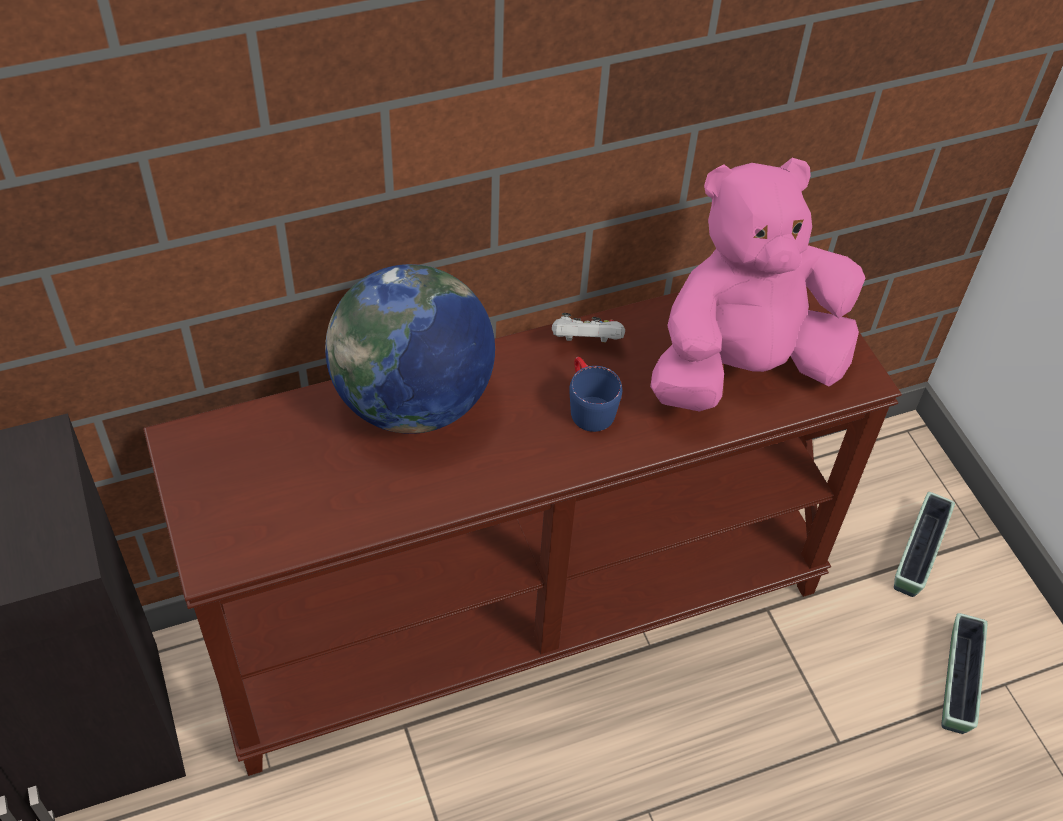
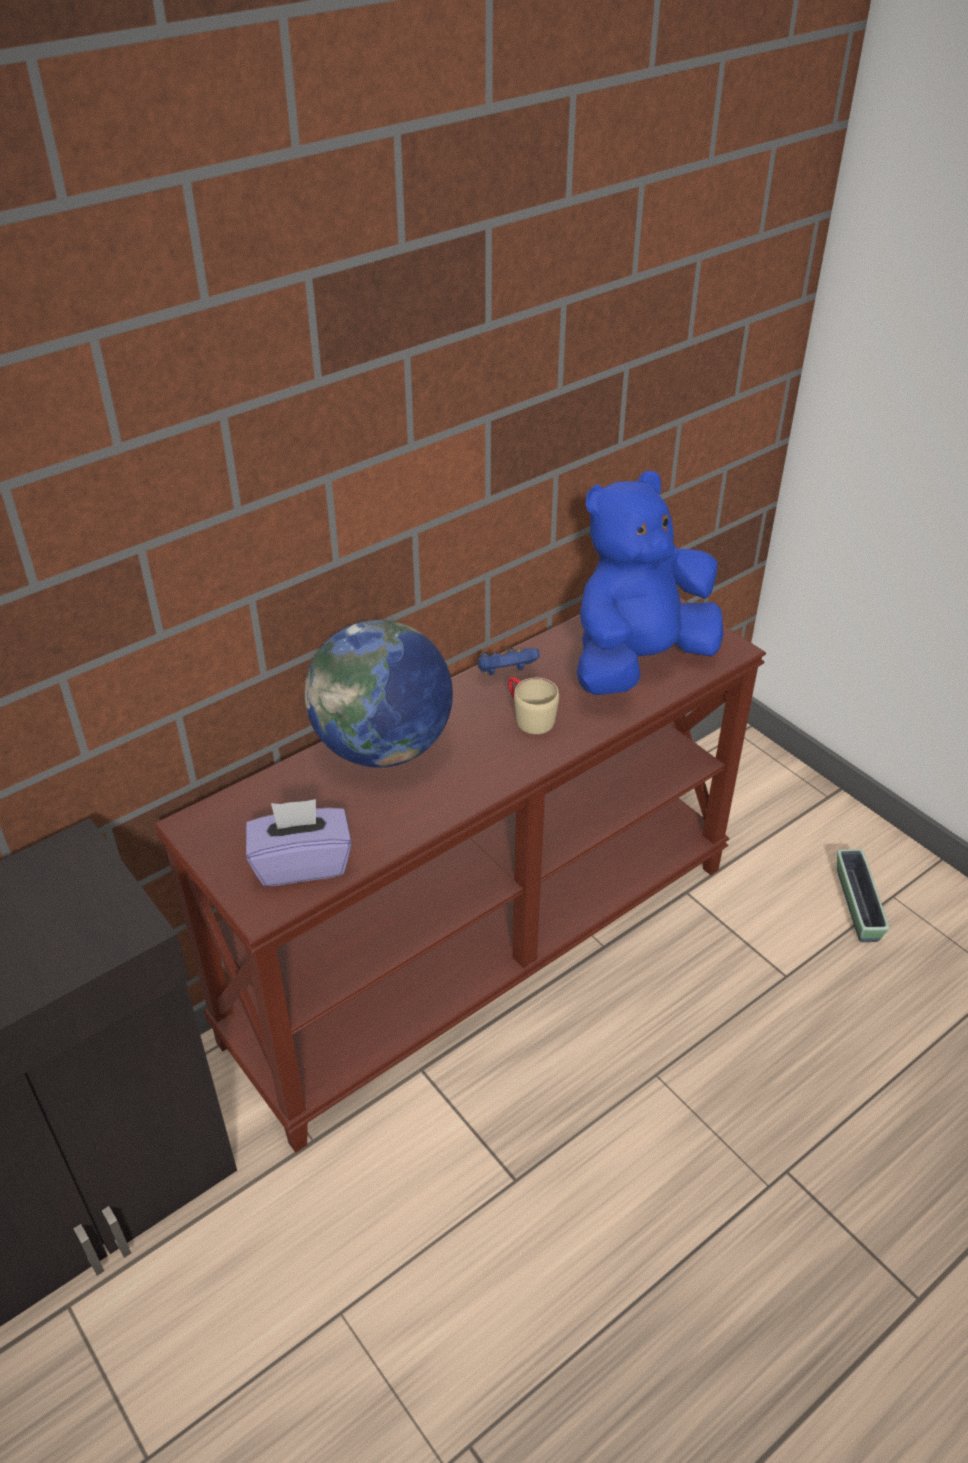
camera: 15 degrees left, 10 degrees down
white game controller [552,313,625,343] -> blue game controller [478,648,540,675]
blue mug [569,357,622,432] -> beige mug [508,677,559,734]
pink plush toy [650,158,865,411] -> blue plush toy [577,471,724,695]
planter [894,492,955,597] -> none
none -> purple tissue box [246,799,352,886]

